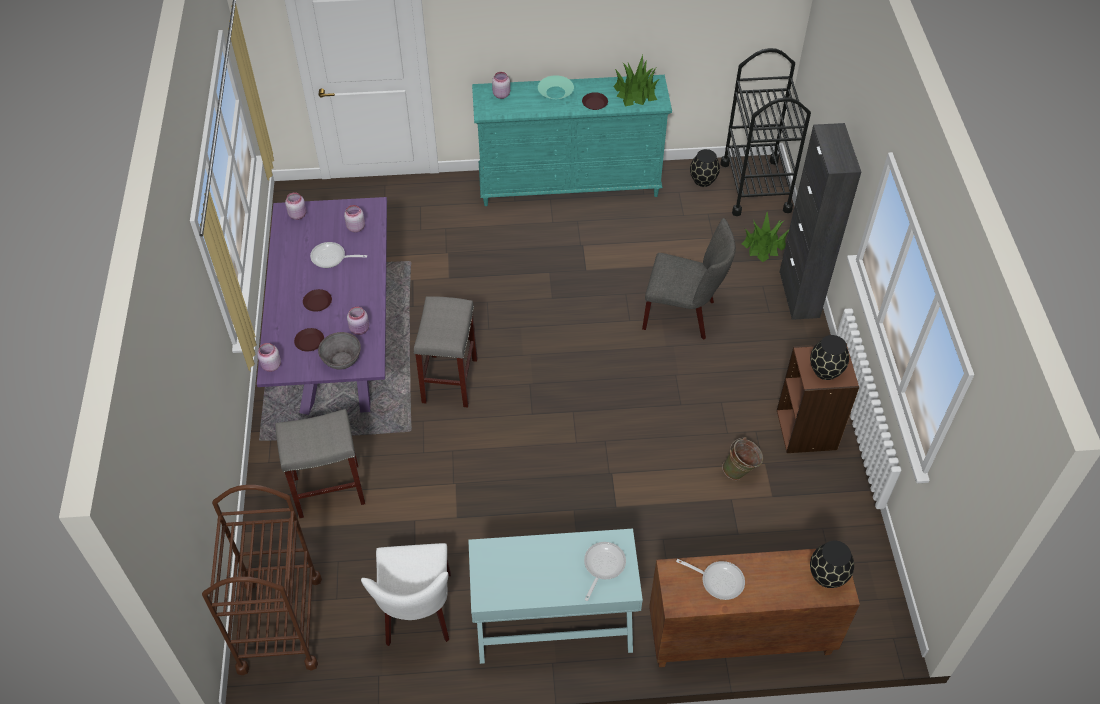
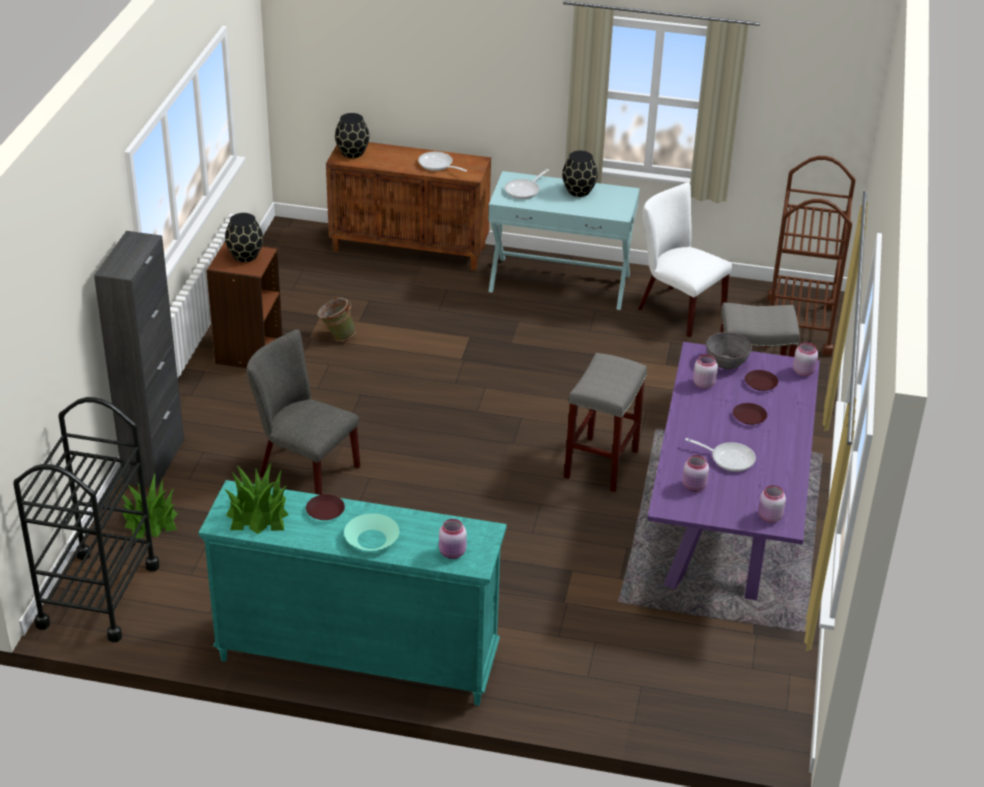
camera: 165 degrees left, 15 degrees down
white chair [361,543,451,646] -> white chair turned 60 degrees counterclockwise [638,182,732,337]
black vase [690,149,720,187] -> black vase moved to [562,151,598,197]

